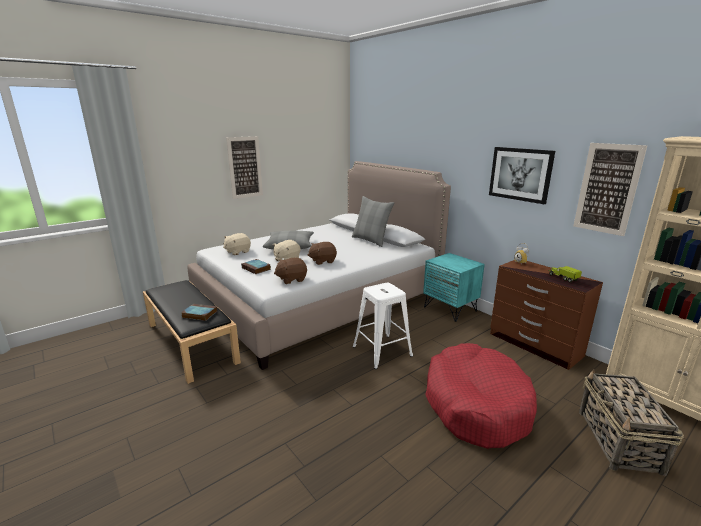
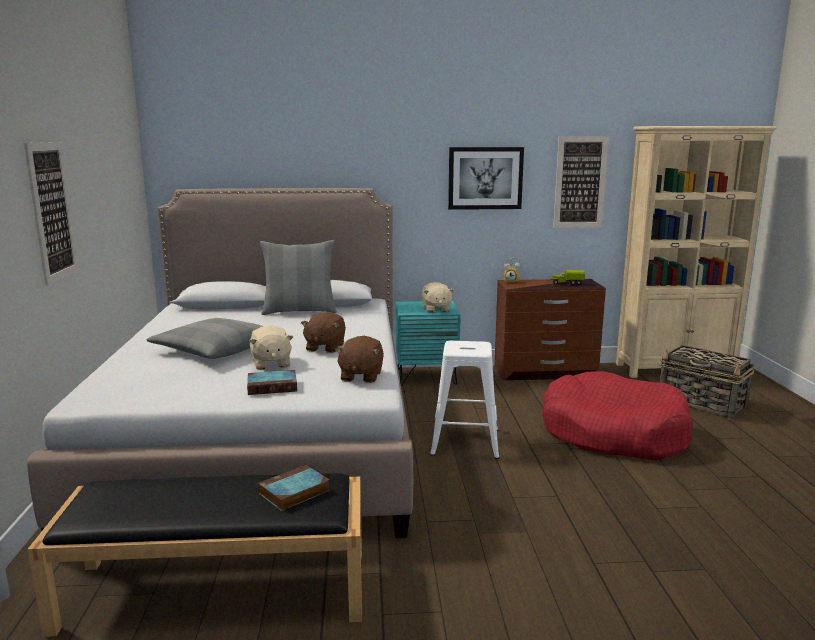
camera: 55 degrees left, 5 degrees down
beige plush toy [223,233,251,255] -> beige plush toy moved to [422,282,454,313]

